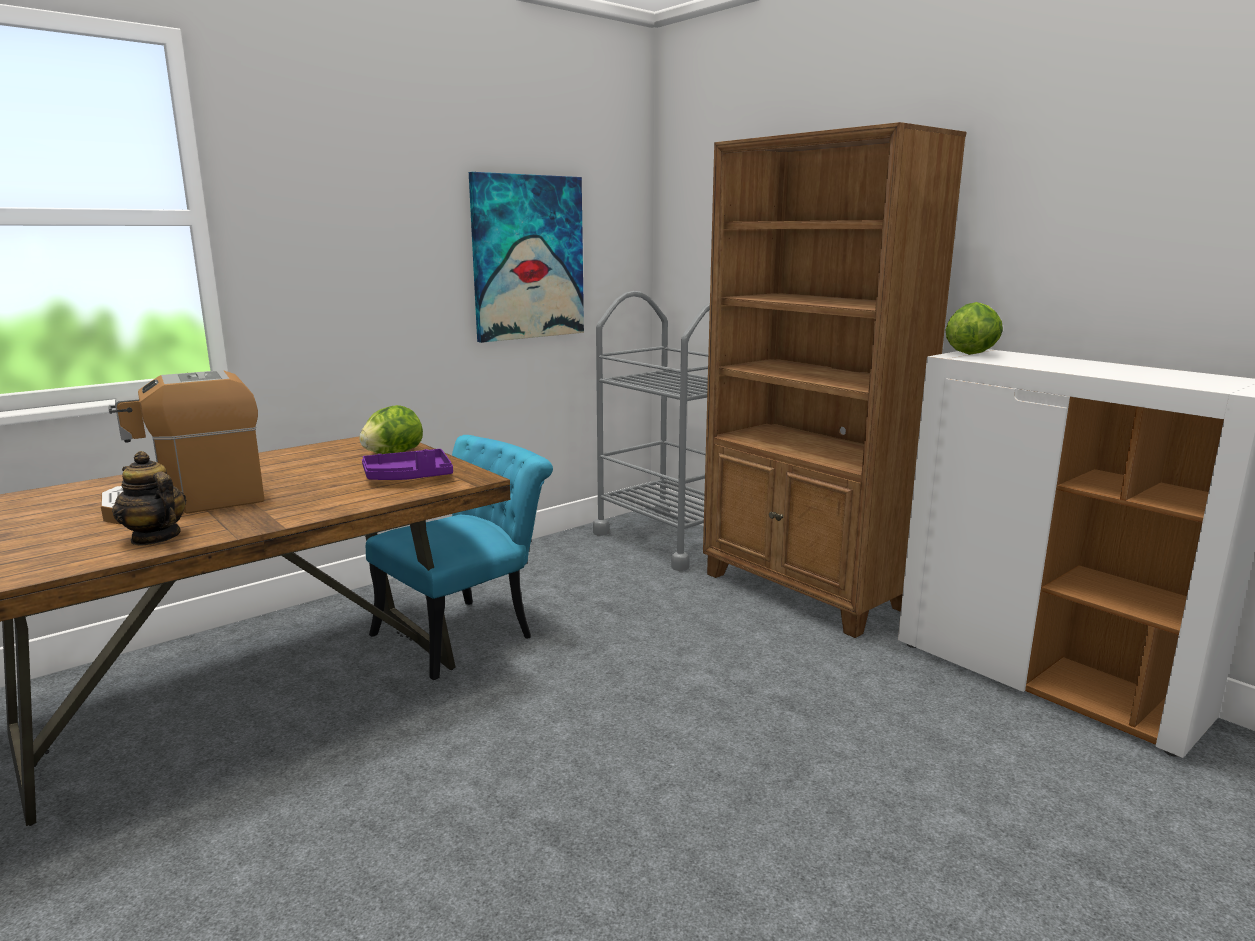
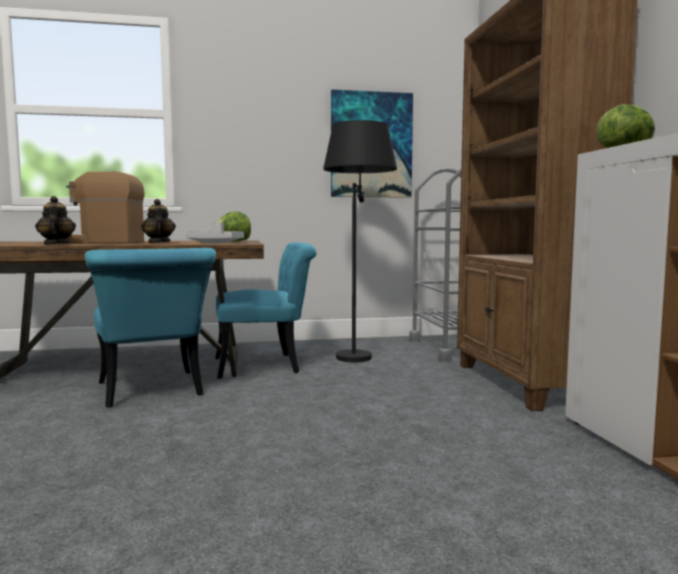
camera: 30 degrees right, 10 degrees down
purple tray [362,449,453,480] -> grey tray [186,222,244,243]
none -> turquoise chair [85,248,216,408]
none -> teapot [141,199,176,243]
none -> black floor lamp [323,120,397,362]

